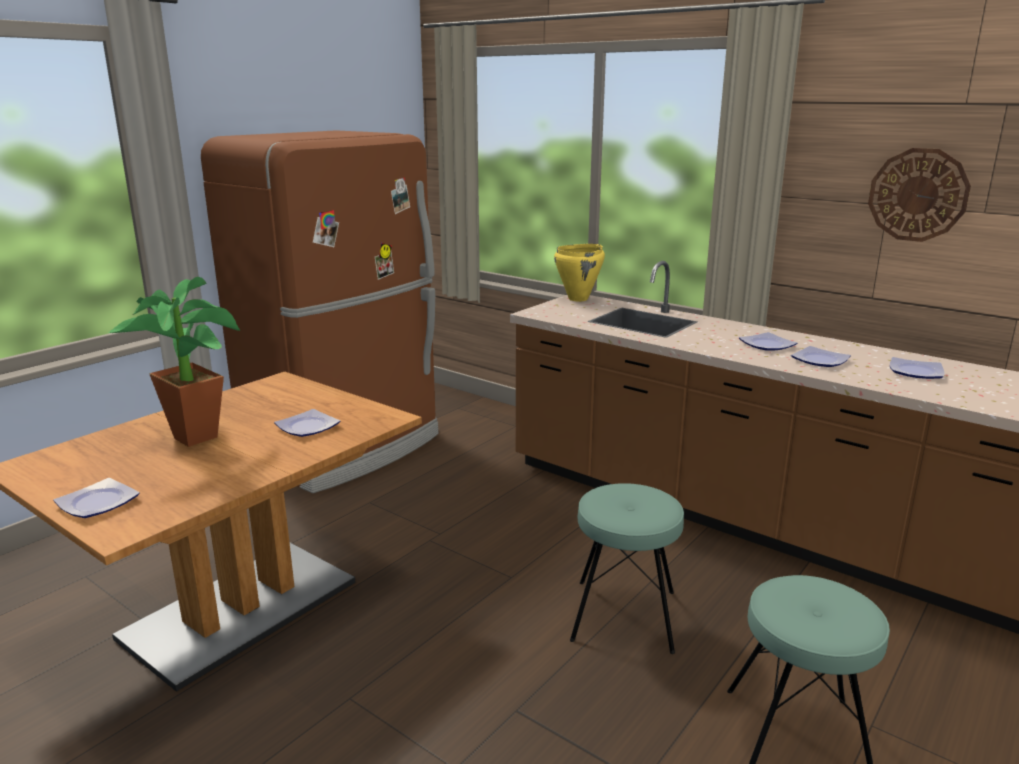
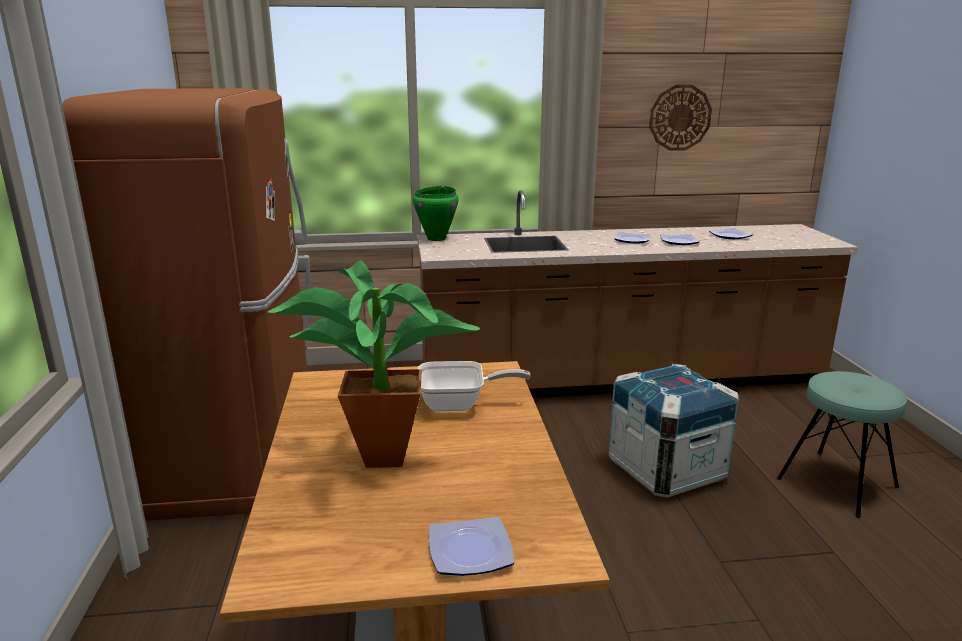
camera: 45 degrees left, 0 degrees up
plate [274,409,340,437] -> frying pan [418,361,531,411]
yellow cooking pot [554,244,605,301] -> green cooking pot [413,186,458,241]
turquoise stool [570,483,684,654] -> crate [608,364,739,498]

